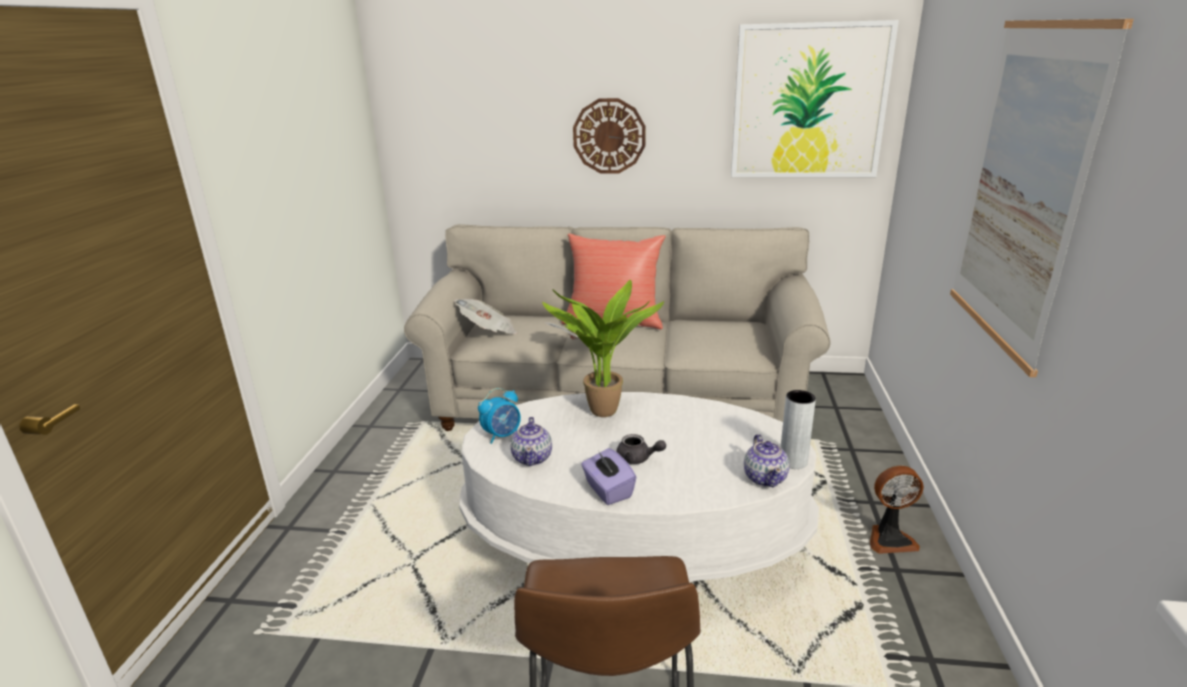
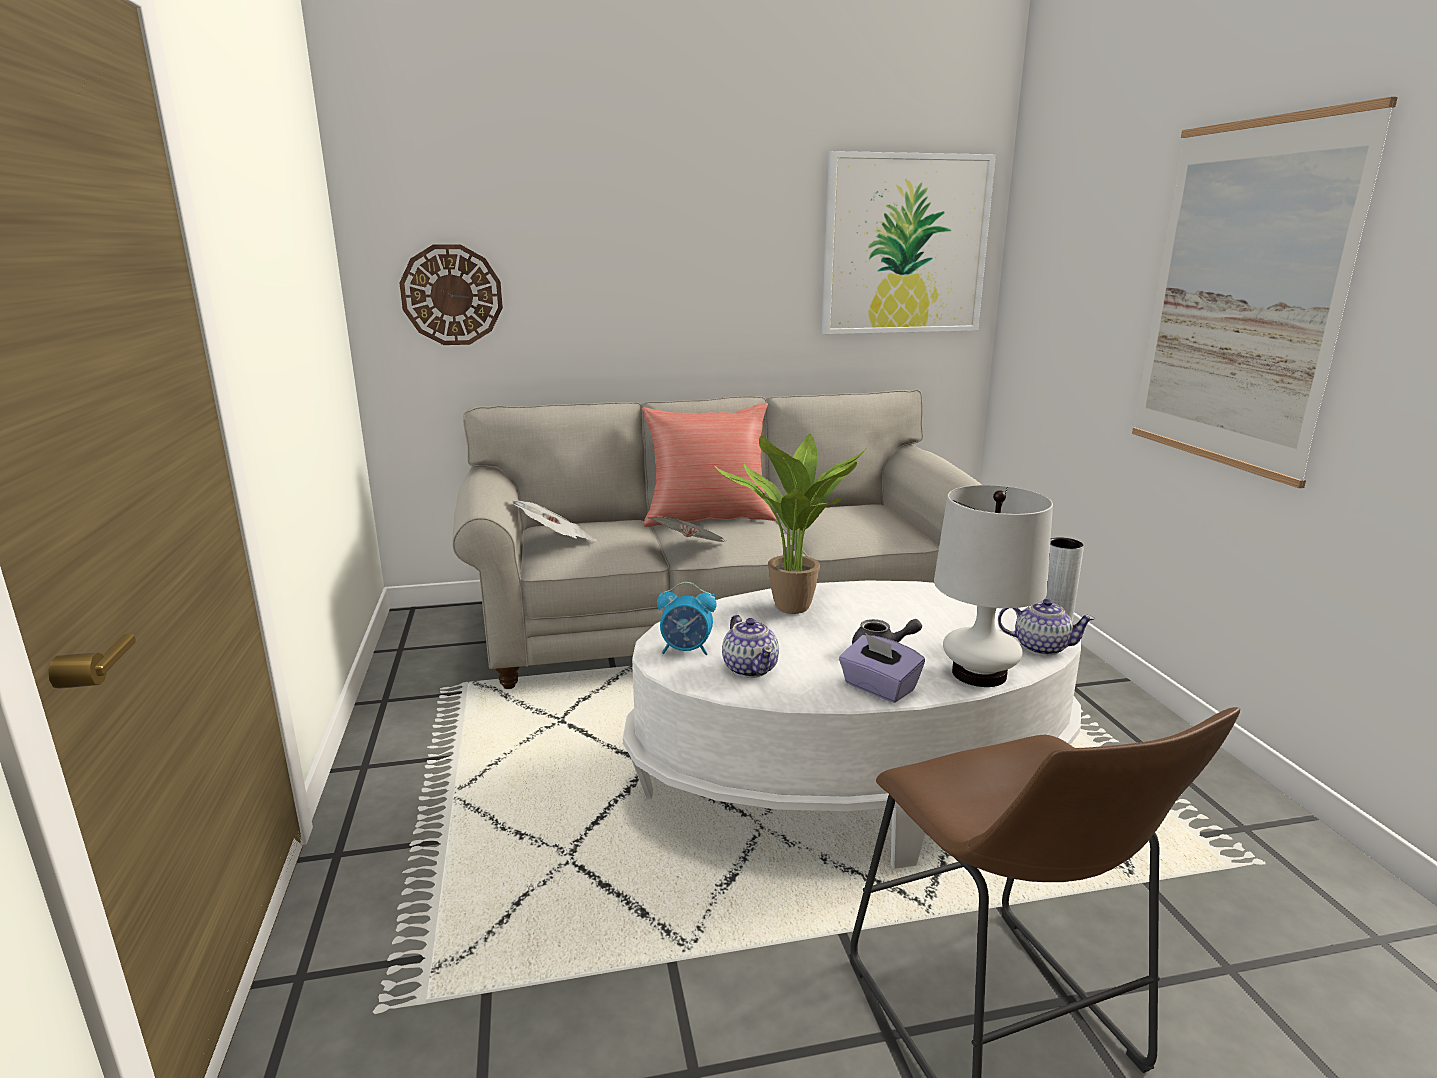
camera: 20 degrees left, 5 degrees down
alarm clock [478,388,521,444] -> alarm clock turned 60 degrees clockwise [657,582,717,655]
wall clock [573,98,645,173] -> wall clock moved to [399,244,503,345]
teapot [744,434,790,487] -> teapot turned 45 degrees counterclockwise [998,599,1095,656]
fan [870,466,924,554] -> none
none -> white table lamp [934,485,1053,687]

